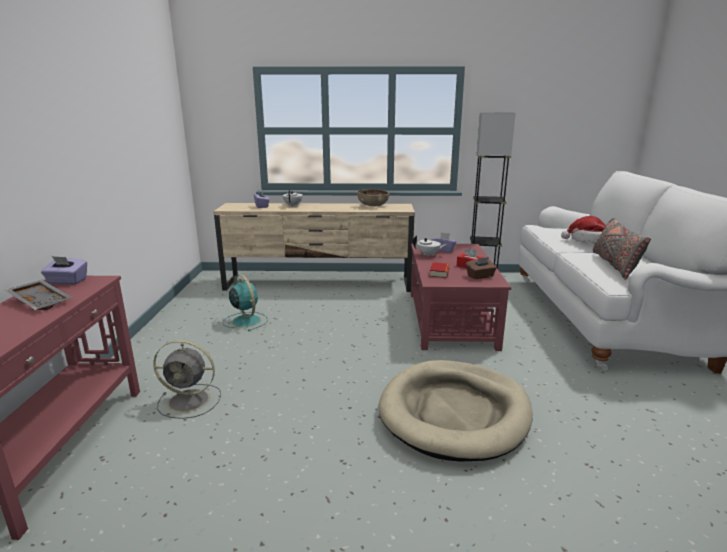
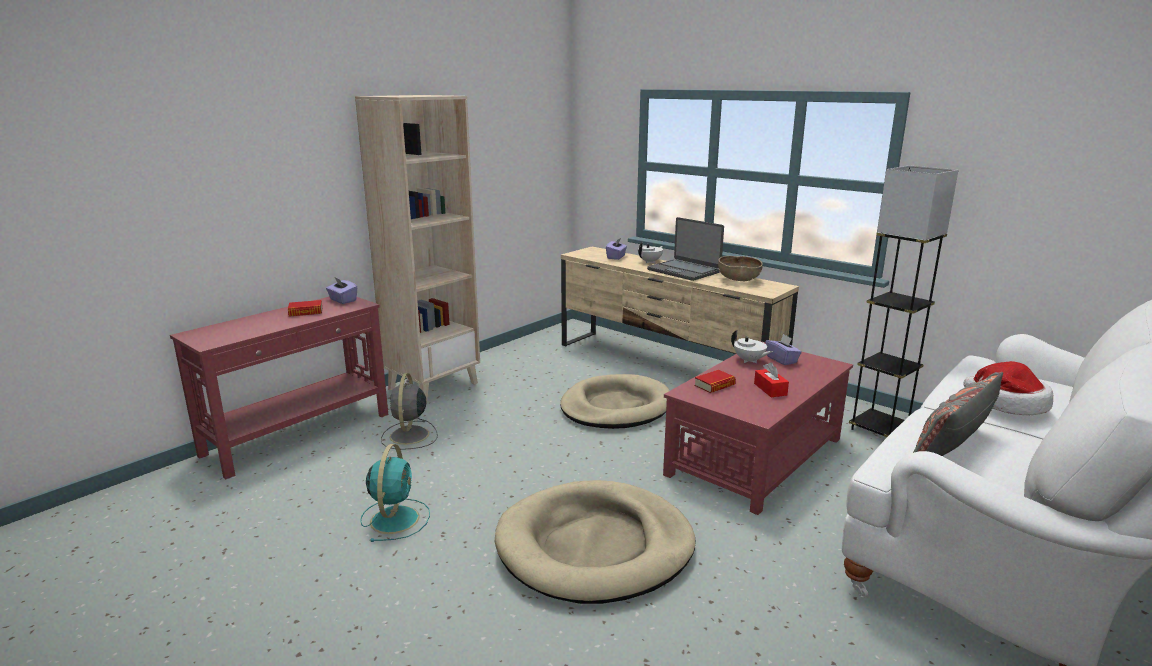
camera: 40 degrees right, 0 degrees up
grey tray [6,280,72,310] -> book [288,300,322,317]
grey fan [153,340,221,419] -> grey fan turned 45 degrees clockwise [381,373,438,450]
turquoise fan [223,274,268,331] -> turquoise fan moved to [360,444,430,542]
brown tissue box [466,257,497,279] -> none
none -> beige bookcase [355,95,480,404]
none -> beige dog bed [560,374,670,429]
none -> laptop [647,217,724,281]

